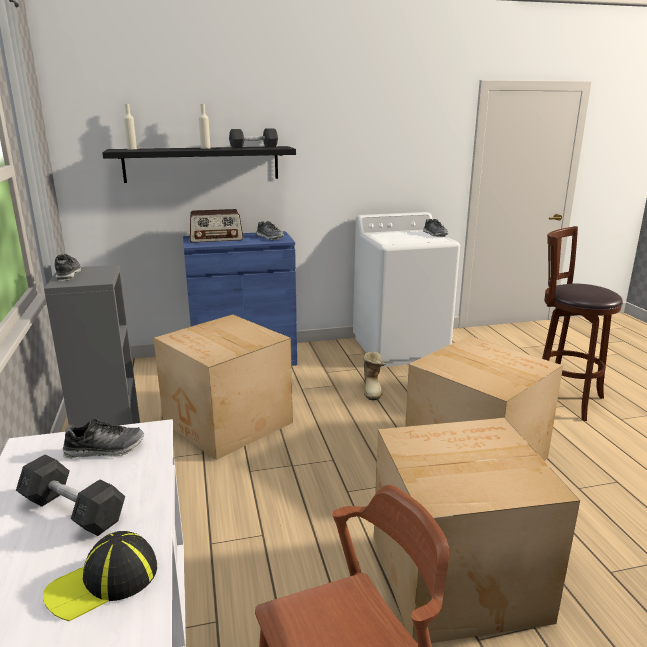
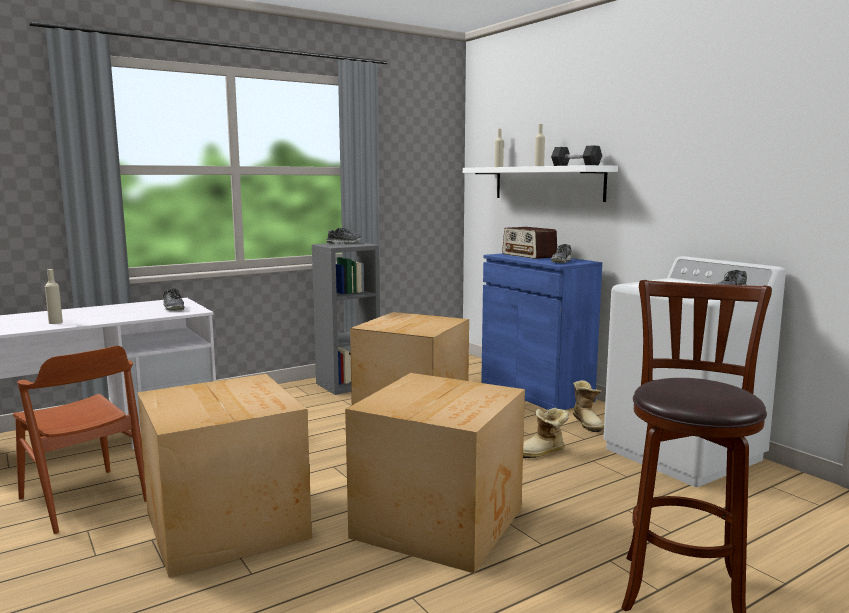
camera: 70 degrees right, 10 degrees down
grey dumbbell [16,455,125,536] -> none
cap [43,531,157,621] -> beige bottle [45,269,63,324]
black shelf [102,146,296,183] -> white shelf [463,165,618,202]
none -> boot [573,380,604,432]

